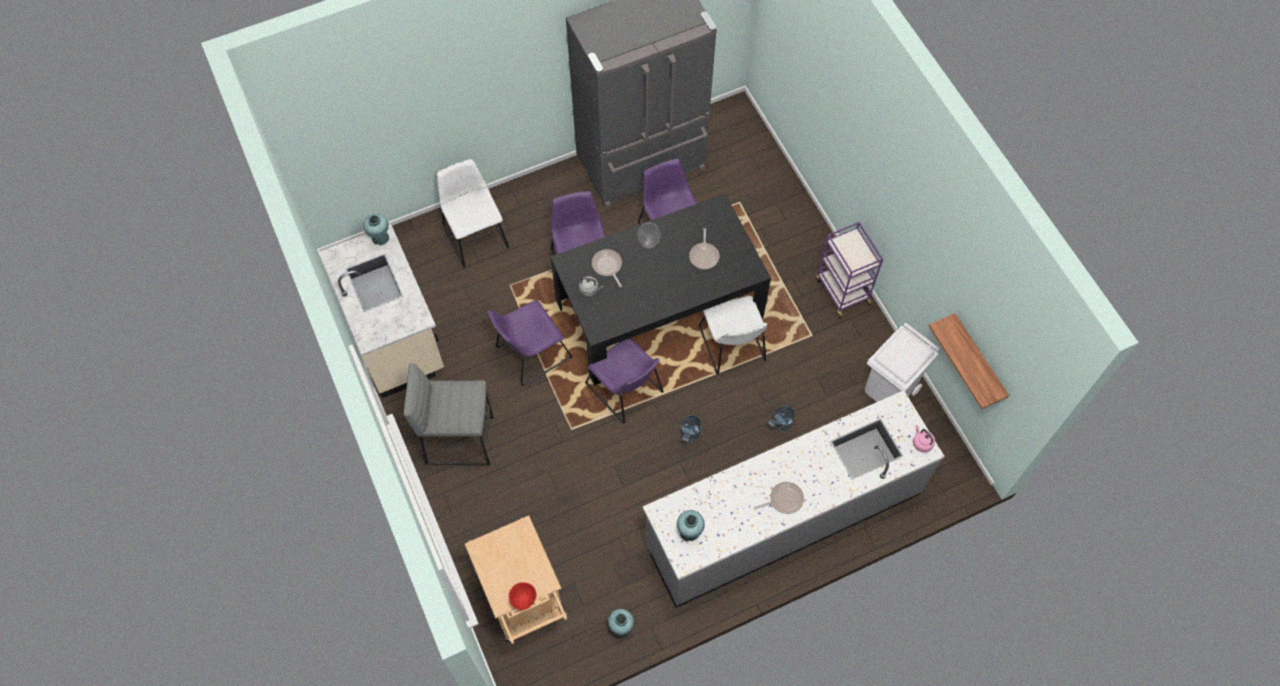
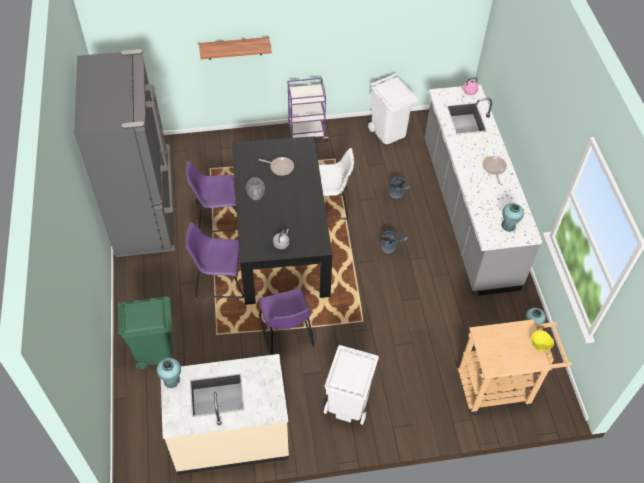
camera: 75 degrees left, 10 degrees down
grey stool [404,363,494,466] -> white trash can [324,345,379,425]
white chair [437,159,510,267] -> green trash can [117,296,173,369]
red bowl [509,582,536,610] -> yellow bowl [531,330,554,351]
purple chair [585,338,664,424] -> none
frying pan [592,249,622,287] -> none
shelf [929,313,1009,409] -> shelf moved to [199,37,272,60]

